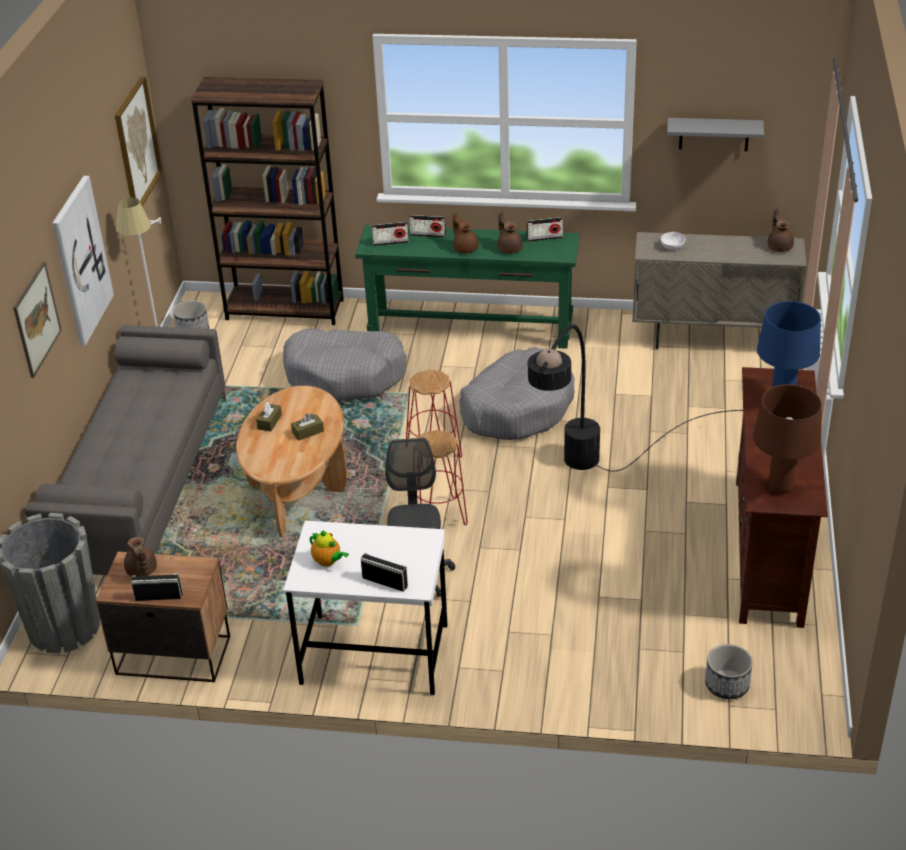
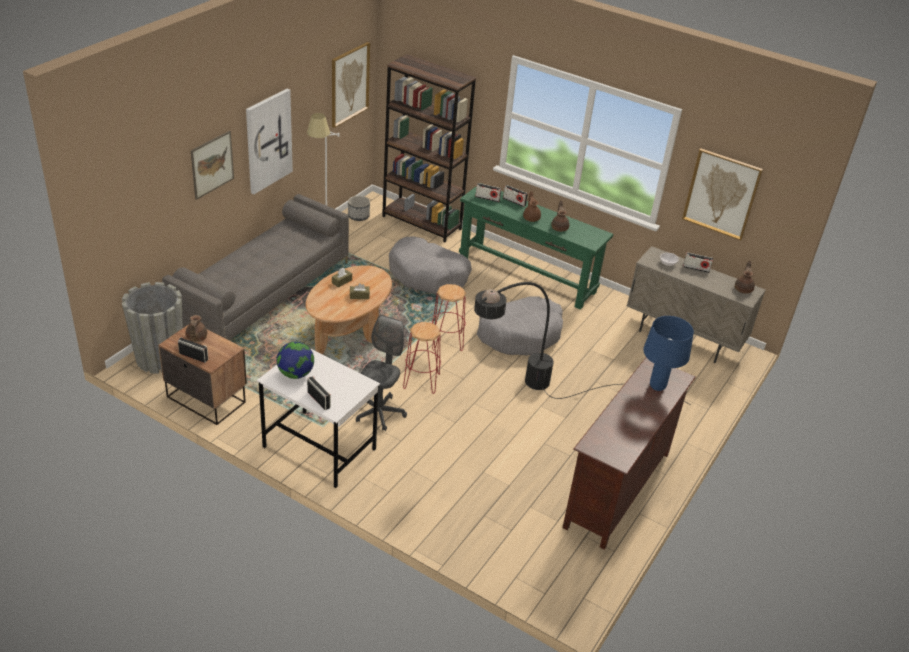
camera: 20 degrees right, 0 degrees up
teapot [309,531,349,567] -> globe [277,342,314,379]
radio [527,217,563,242] -> radio moved to [683,252,713,273]
grey shelf [667,118,764,151] -> picture [682,149,763,240]
planter [705,644,753,699] -> none
brown table lamp [753,384,822,494] -> none

